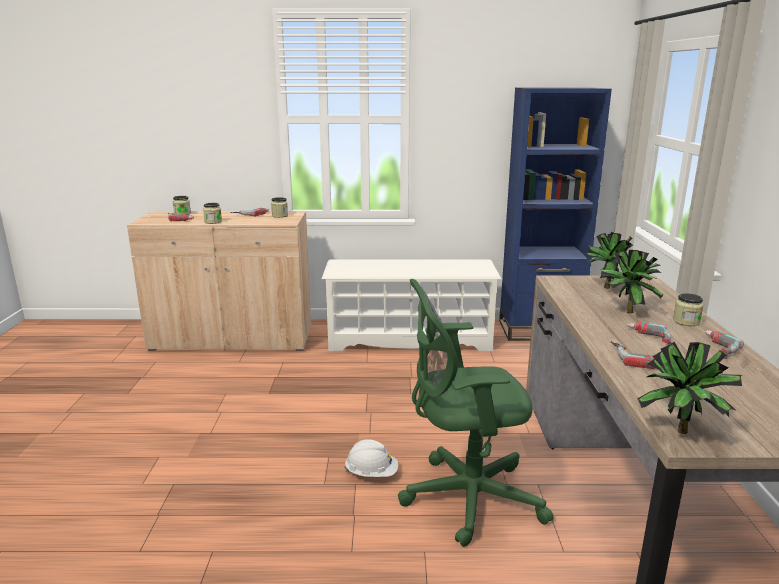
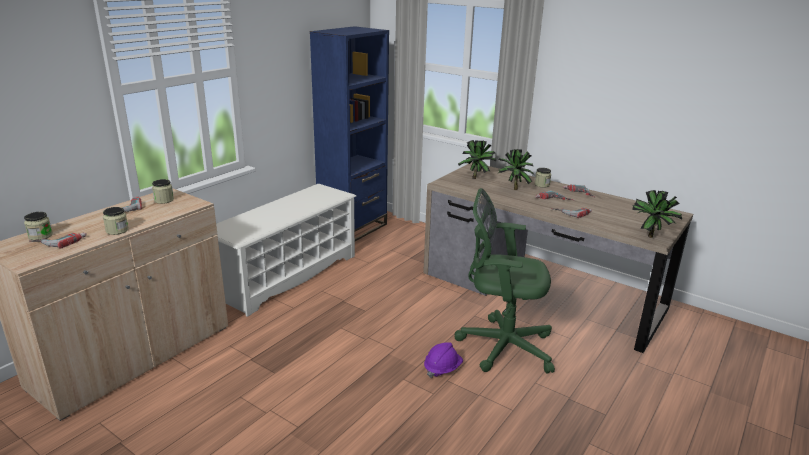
camera: 55 degrees left, 5 degrees up
white hard hat [344,439,398,477] -> purple hard hat [424,342,463,378]
green office chair [398,279,554,547] -> green office chair turned 75 degrees clockwise [454,188,555,374]

